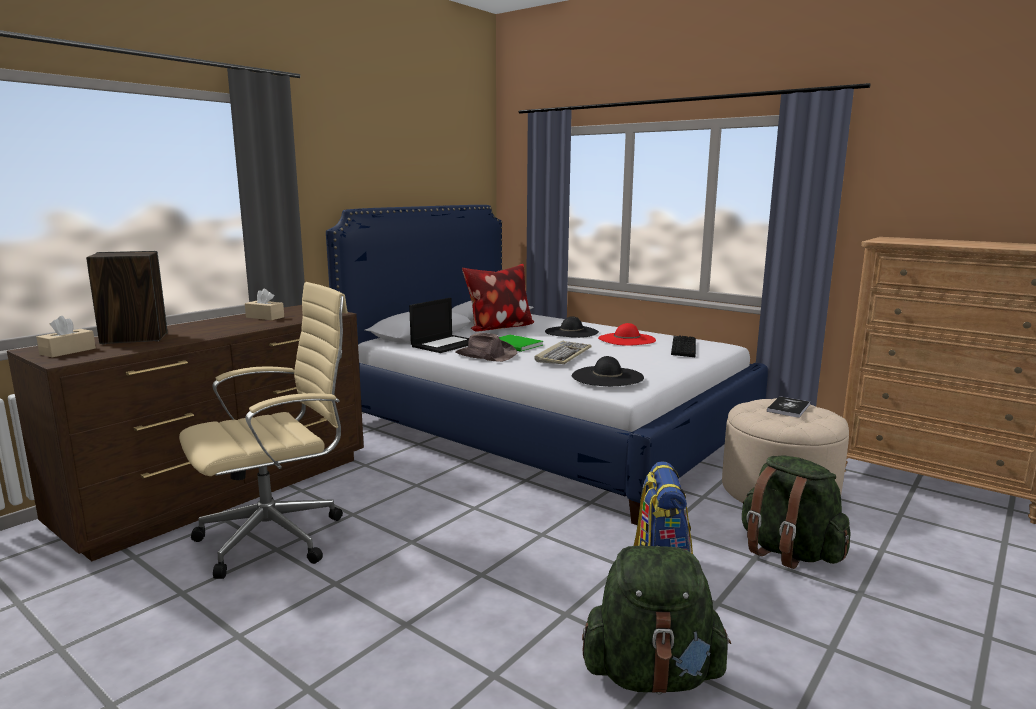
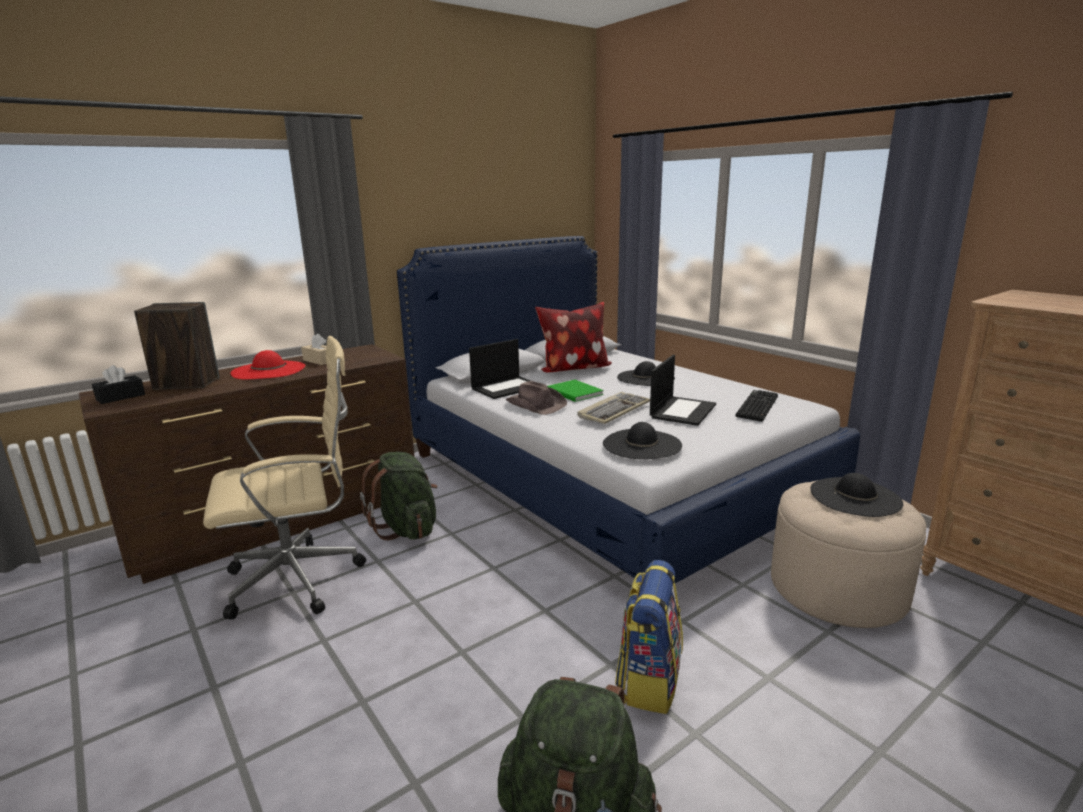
camera: 15 degrees right, 5 degrees up
beige tissue box [36,316,96,357] -> black tissue box [92,365,145,404]
red hat [598,323,656,346] -> red hat moved to [230,350,305,379]
green backpack [742,456,851,569] -> green backpack moved to [360,451,437,540]
book [767,396,810,418] -> black hat [811,473,903,517]
none -> laptop [650,355,716,426]

